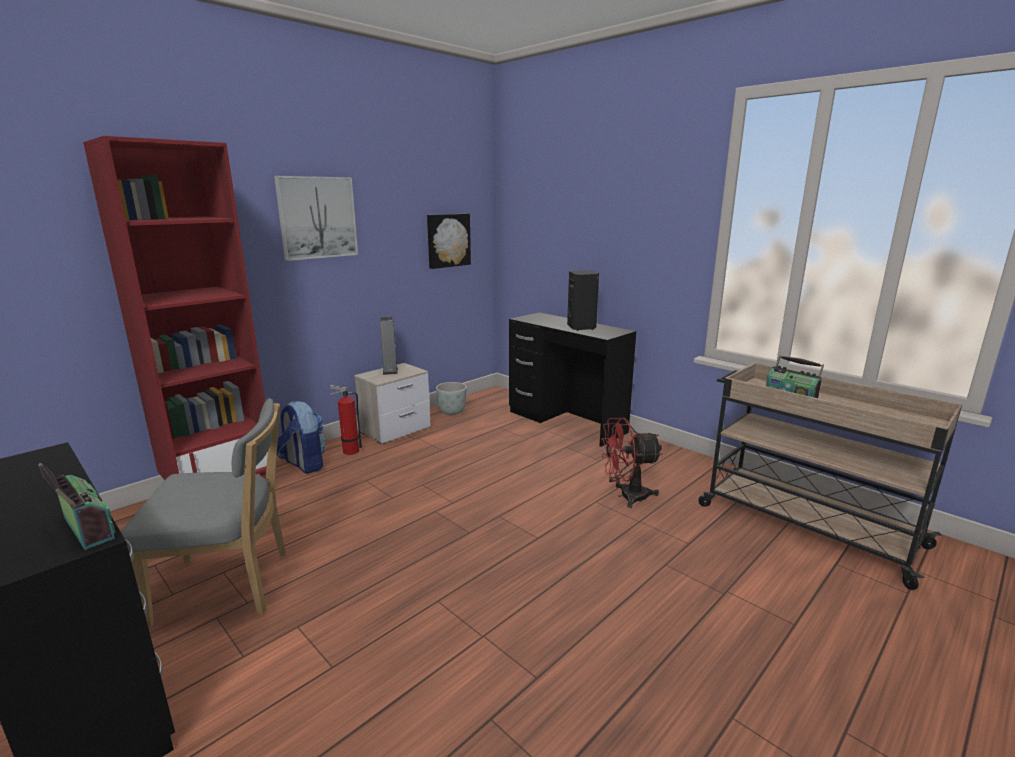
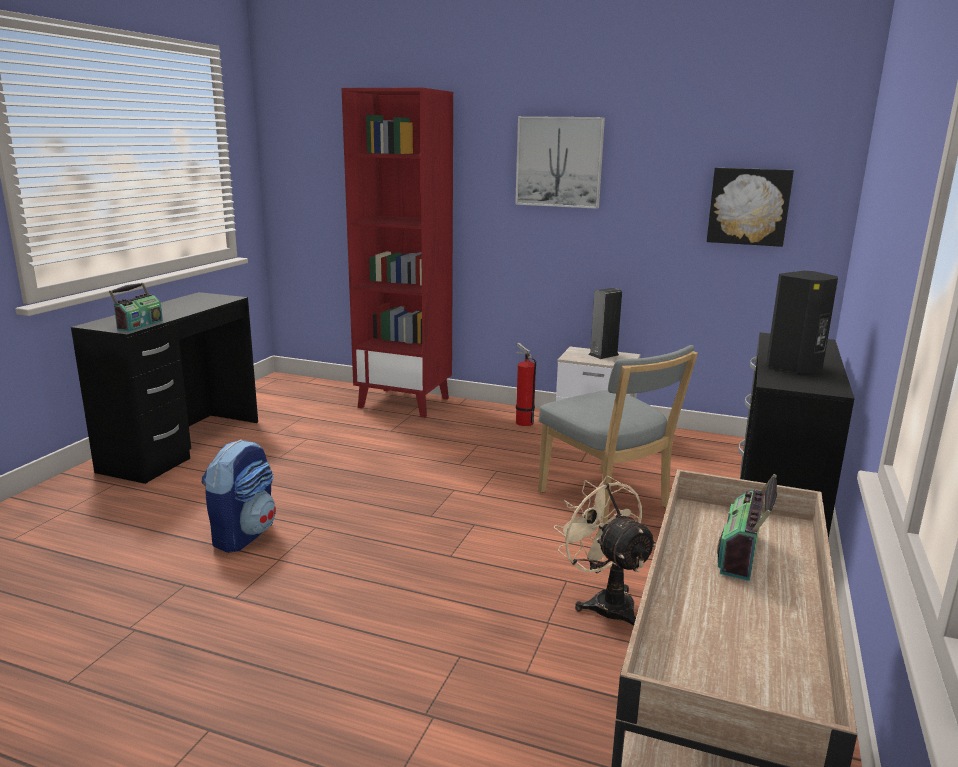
camera: 65 degrees right, 0 degrees up
grey chair [121,398,286,628] -> grey chair moved to [538,345,698,523]
backpack [277,401,326,473] -> backpack moved to [202,439,276,553]
grey planter [436,382,467,415] -> none
red fan [601,418,662,508] -> beige fan [554,476,656,626]

